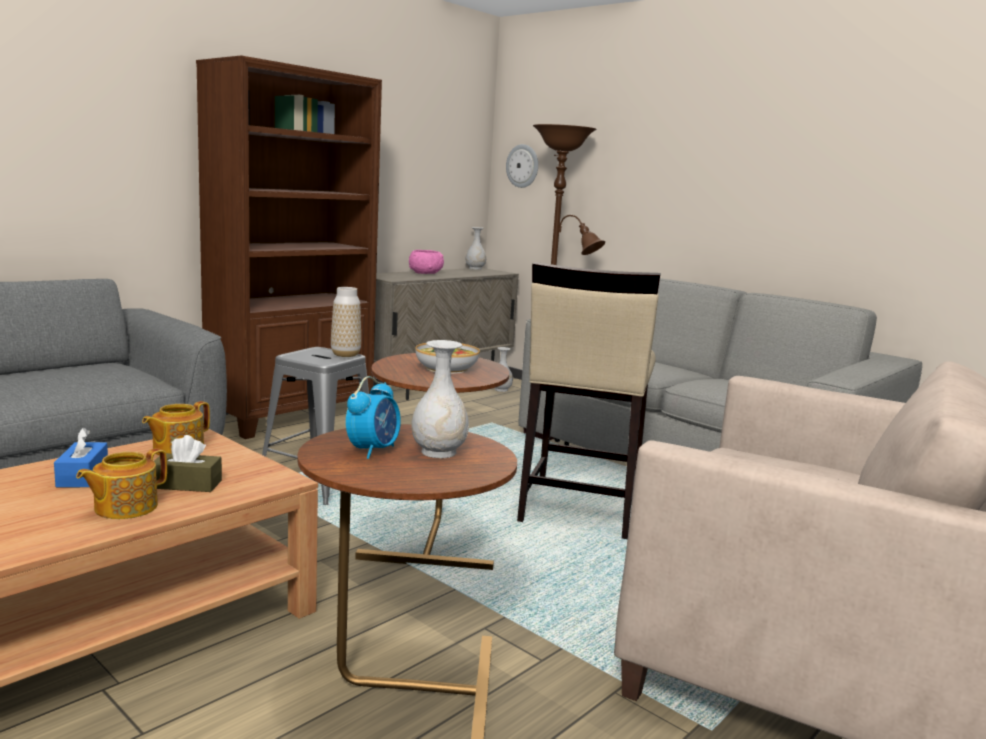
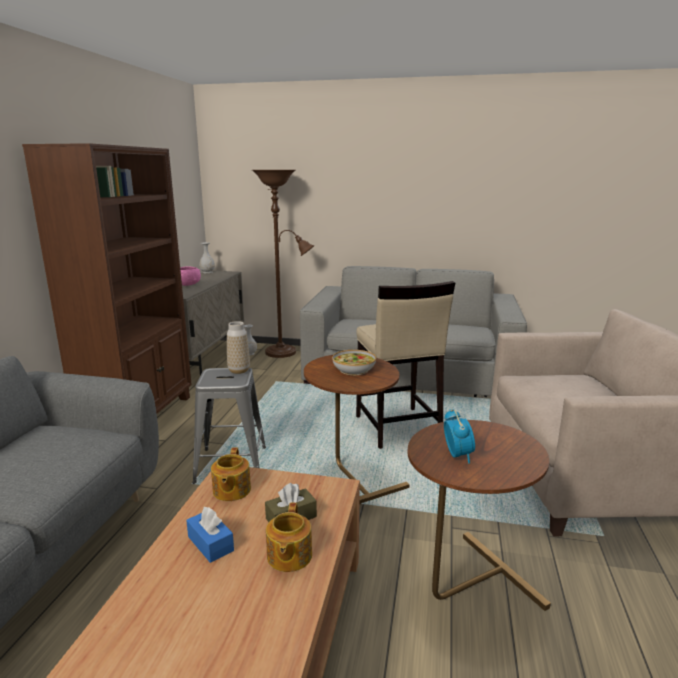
camera: 30 degrees left, 5 degrees up
white vase [411,340,469,458] -> none
wall clock [506,144,538,188] -> none

